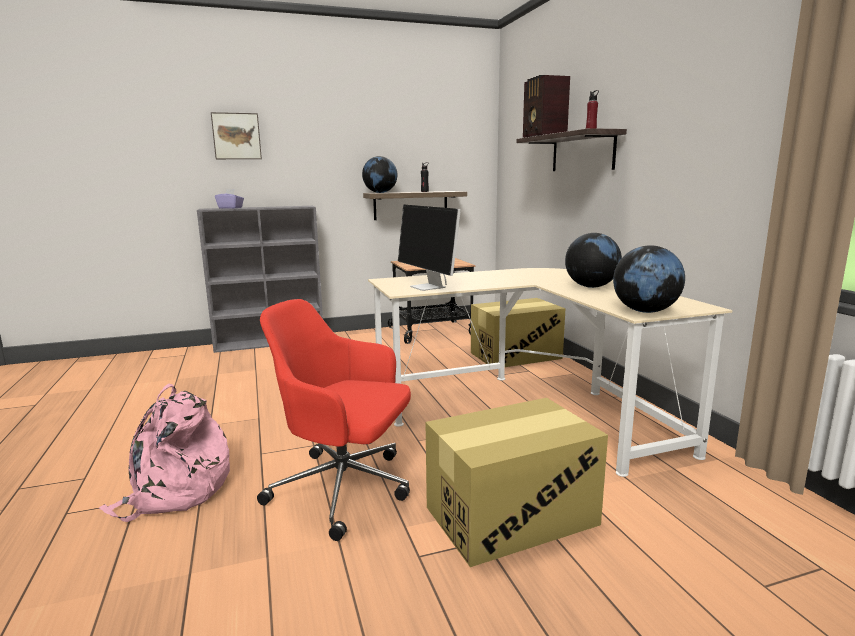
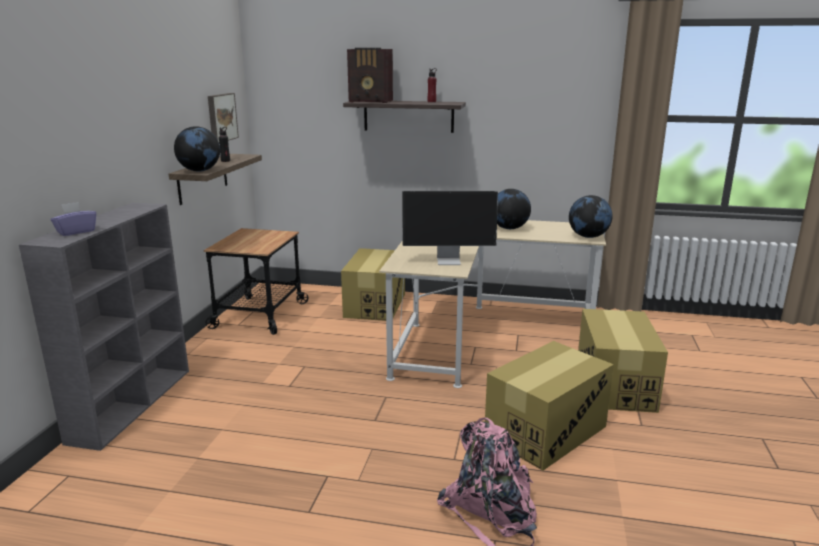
camera: 60 degrees left, 5 degrees up
picture [211,112,262,159] -> picture moved to [208,93,239,142]
red office chair [257,299,411,541] -> cardboard box [485,341,614,471]

